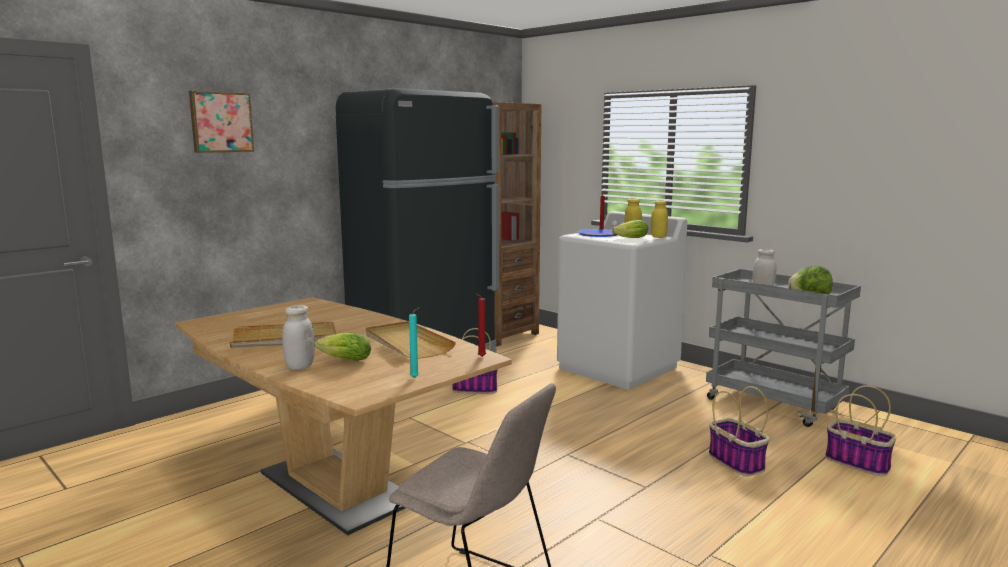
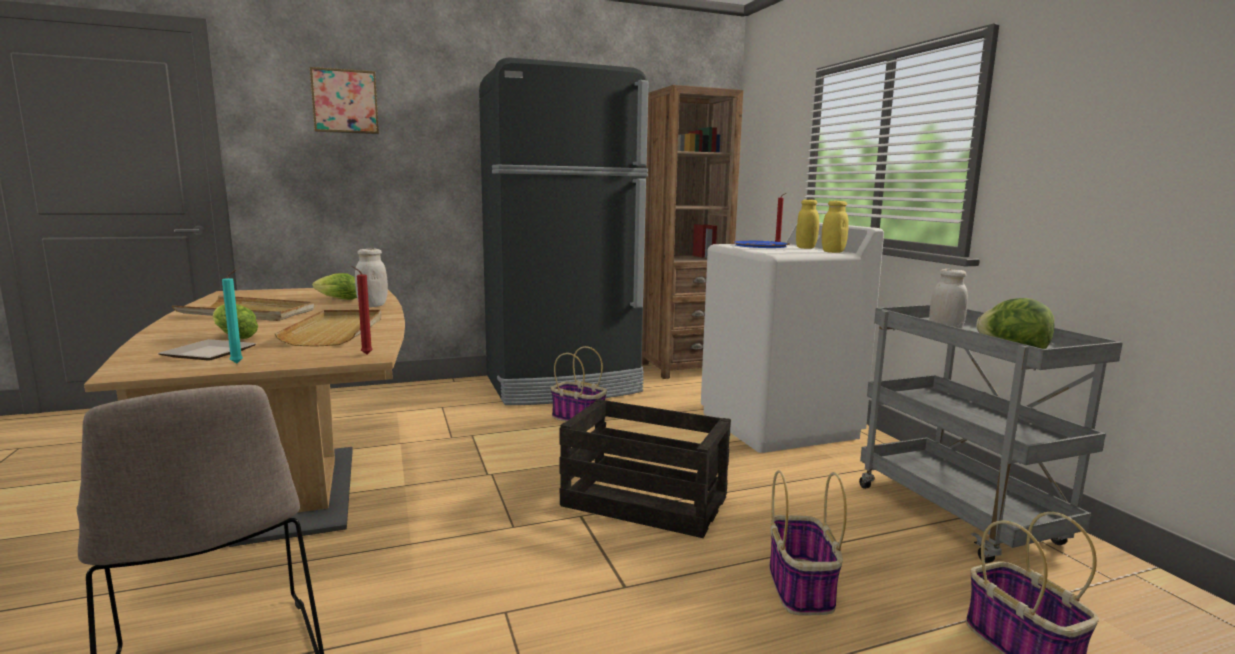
camera: 25 degrees right, 0 degrees up
white jar [282,305,315,370] -> white jar moved to [355,249,388,307]
lettuce [612,220,648,238] -> lettuce moved to [312,273,357,300]
none -> plate [158,339,256,361]
none -> crate [559,399,731,538]

